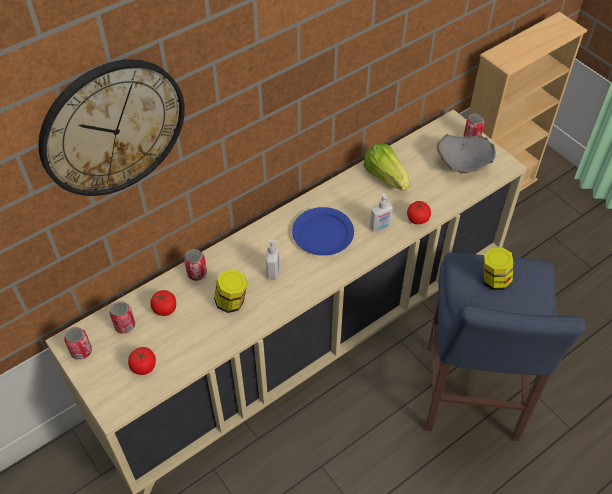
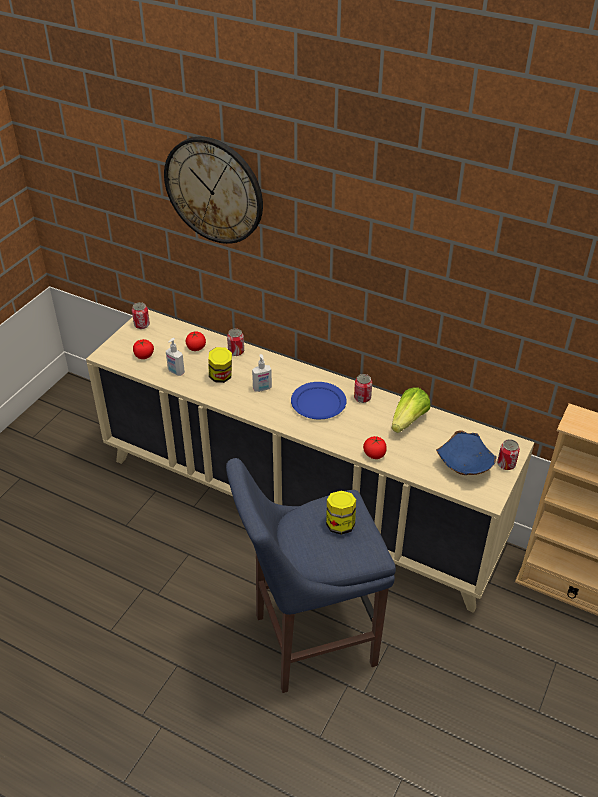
camera: 65 degrees right, 10 degrees down
can [110,301,135,334] -> can moved to [354,374,372,403]
soap dispenser [370,193,393,232] -> soap dispenser moved to [166,338,185,376]
grey bowl [437,134,496,173] -> blue bowl [436,430,497,475]

